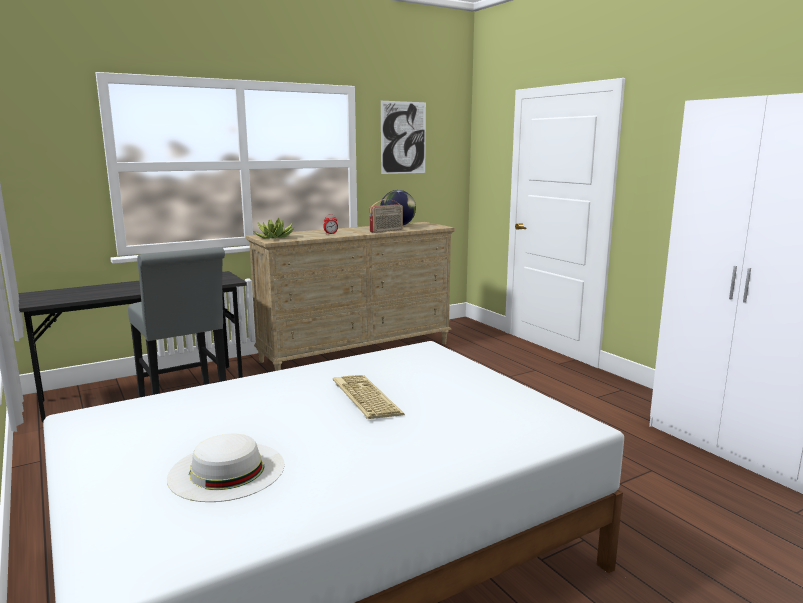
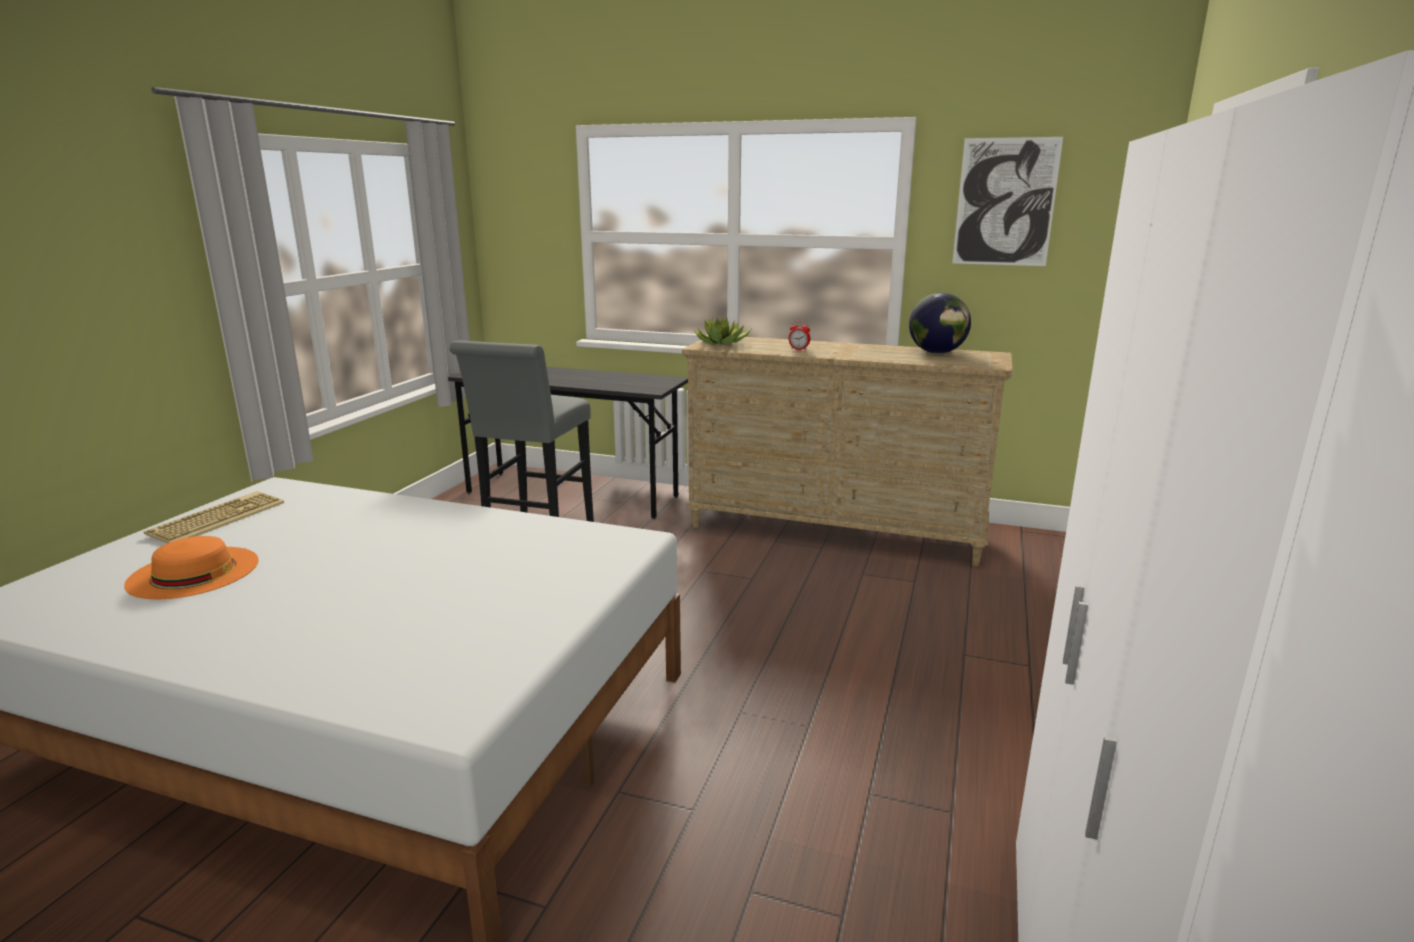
camera: 50 degrees right, 5 degrees up
white hat [167,434,284,502] -> orange hat [124,536,259,599]
keyboard [333,375,405,419] -> keyboard moved to [144,491,284,544]
radio [369,199,403,233] -> none

